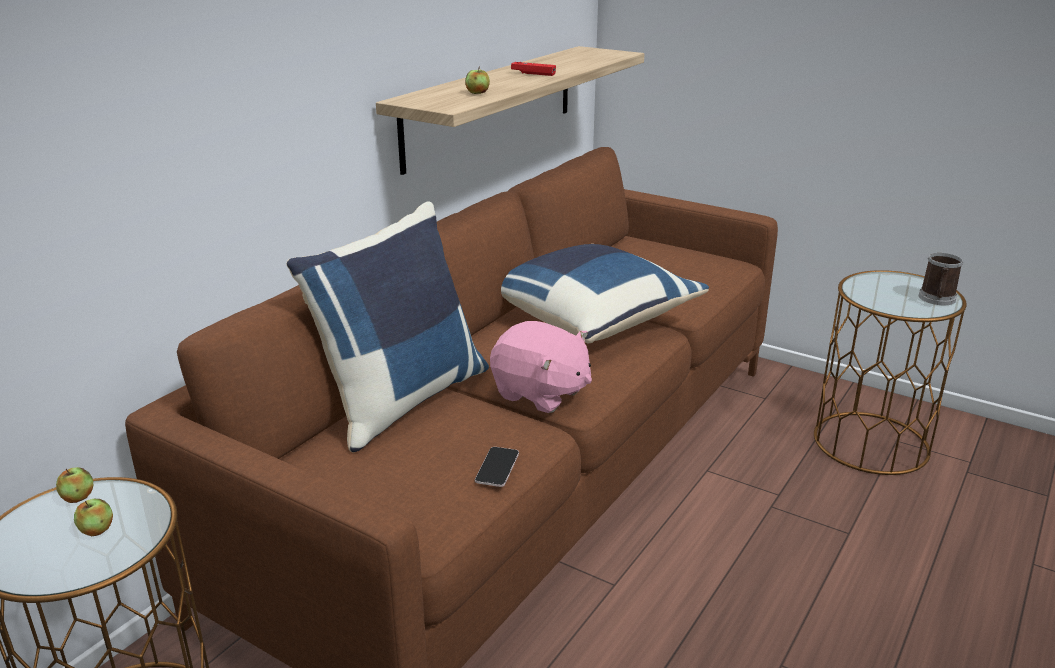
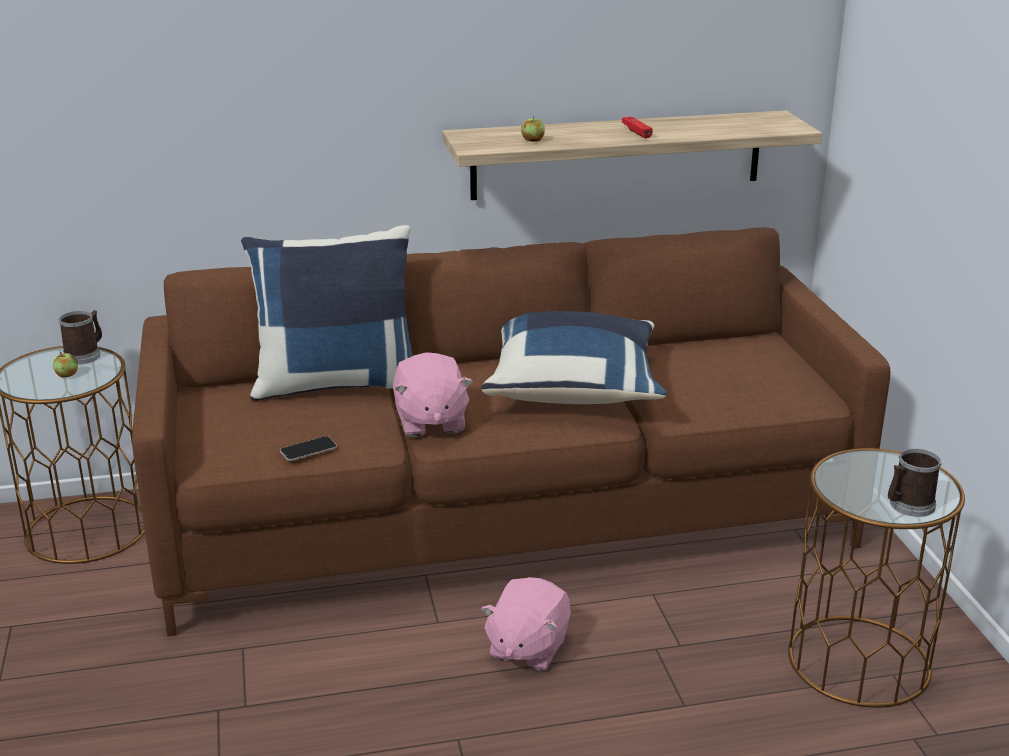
camera: 45 degrees right, 0 degrees up
apple [56,467,93,503] -> mug [59,310,102,364]
none -> pink plush toy [481,577,571,671]

